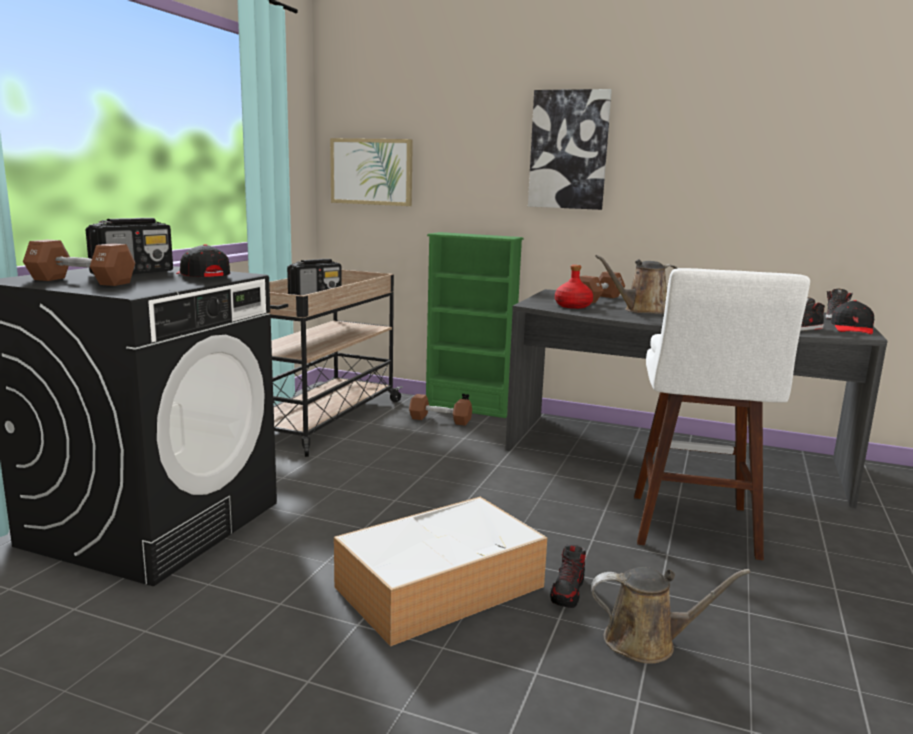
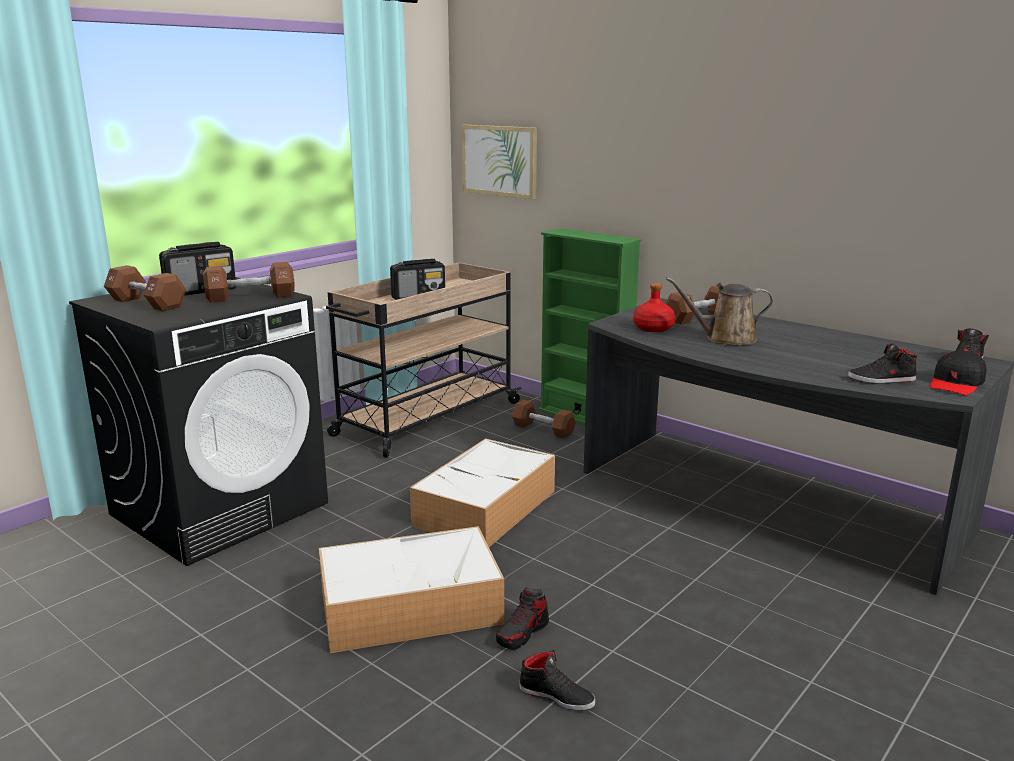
camera: 20 degrees right, 5 degrees up
black cap [176,244,230,277] -> brown dumbbell [203,262,295,303]
picture [528,89,612,210] -> none
brown watering can [591,567,751,664] -> black shoe [519,650,595,710]
white stool [634,268,810,560] -> none
none -> storage box [410,438,555,547]

